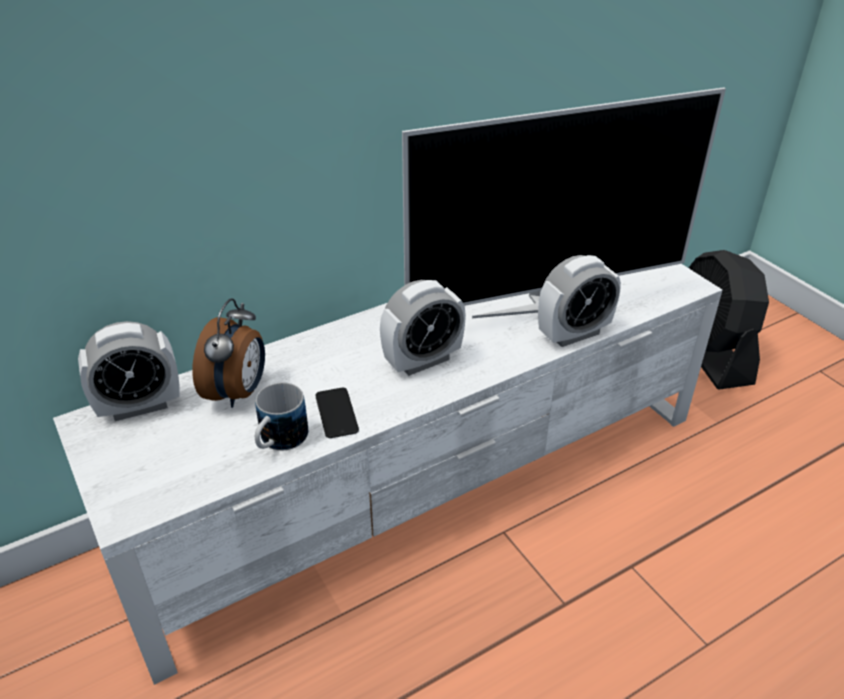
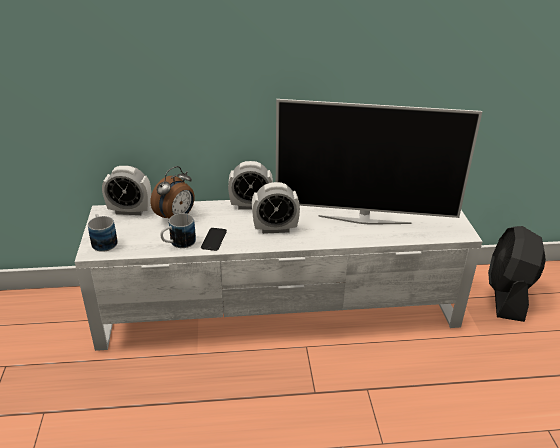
camera: 25 degrees right, 5 degrees down
alarm clock [538,255,621,347] -> alarm clock moved to [228,161,273,210]
none -> mug [88,214,118,252]

